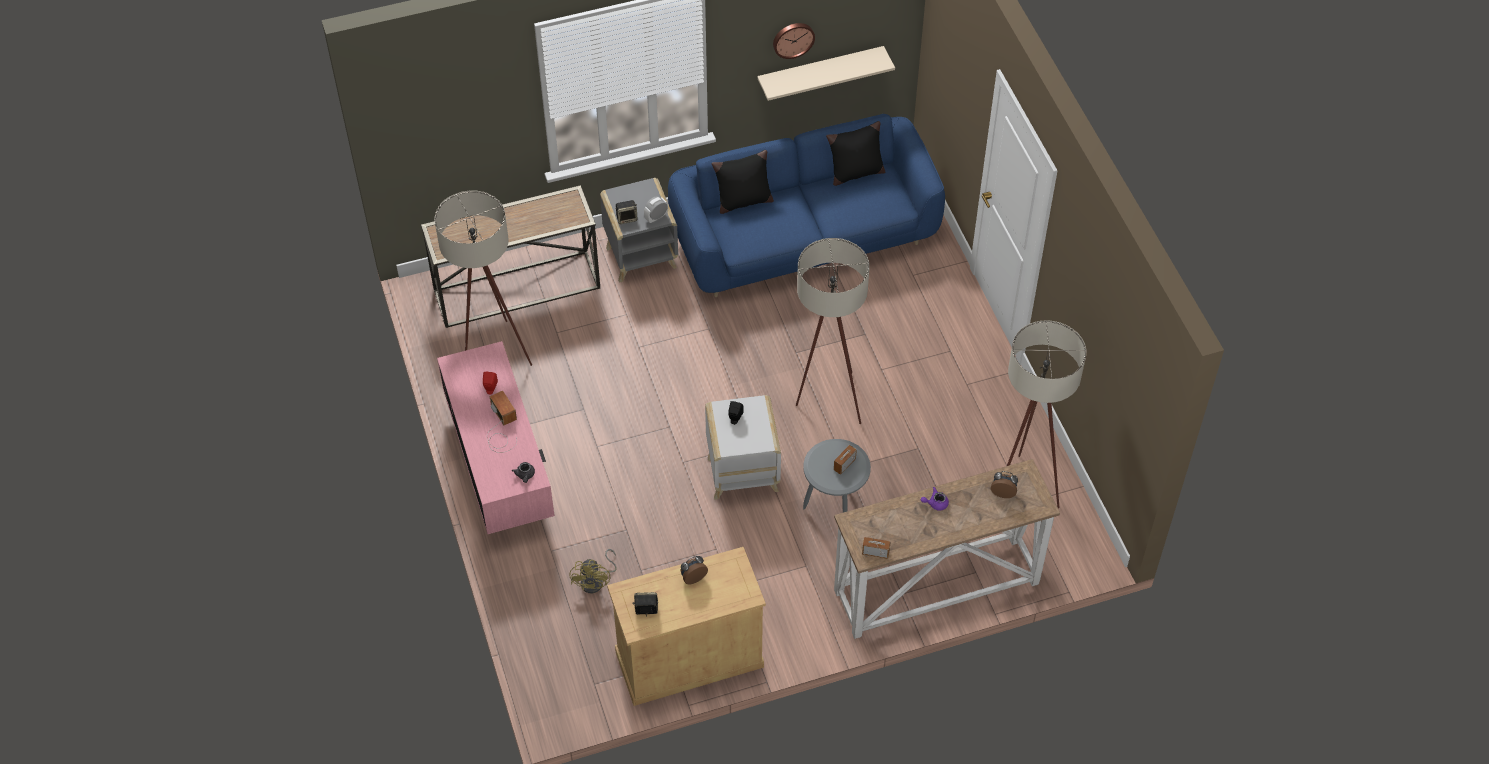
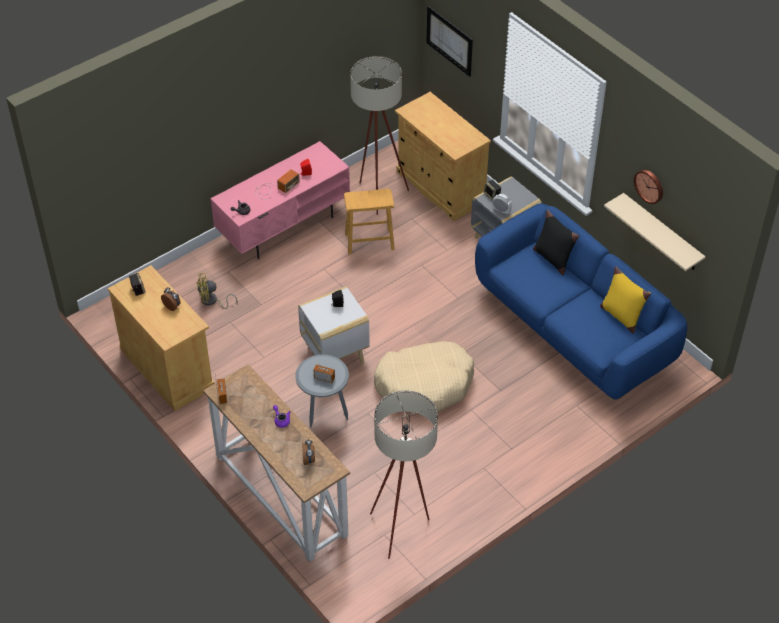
camera: 70 degrees right, 5 degrees down
console table [421,185,600,328] -> beige cabinet [395,92,491,221]
beige floor lamp [796,238,870,424] -> beige dog bed [374,341,474,413]
black pillow [826,121,885,186] -> yellow pillow [600,266,651,334]
none -> brown stool [344,189,395,254]
none -> picture [426,6,473,77]

